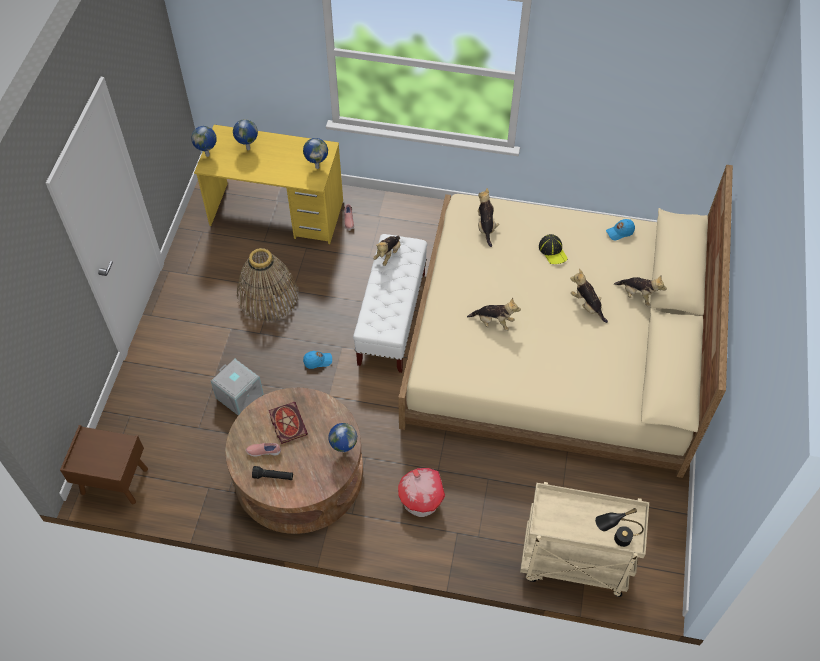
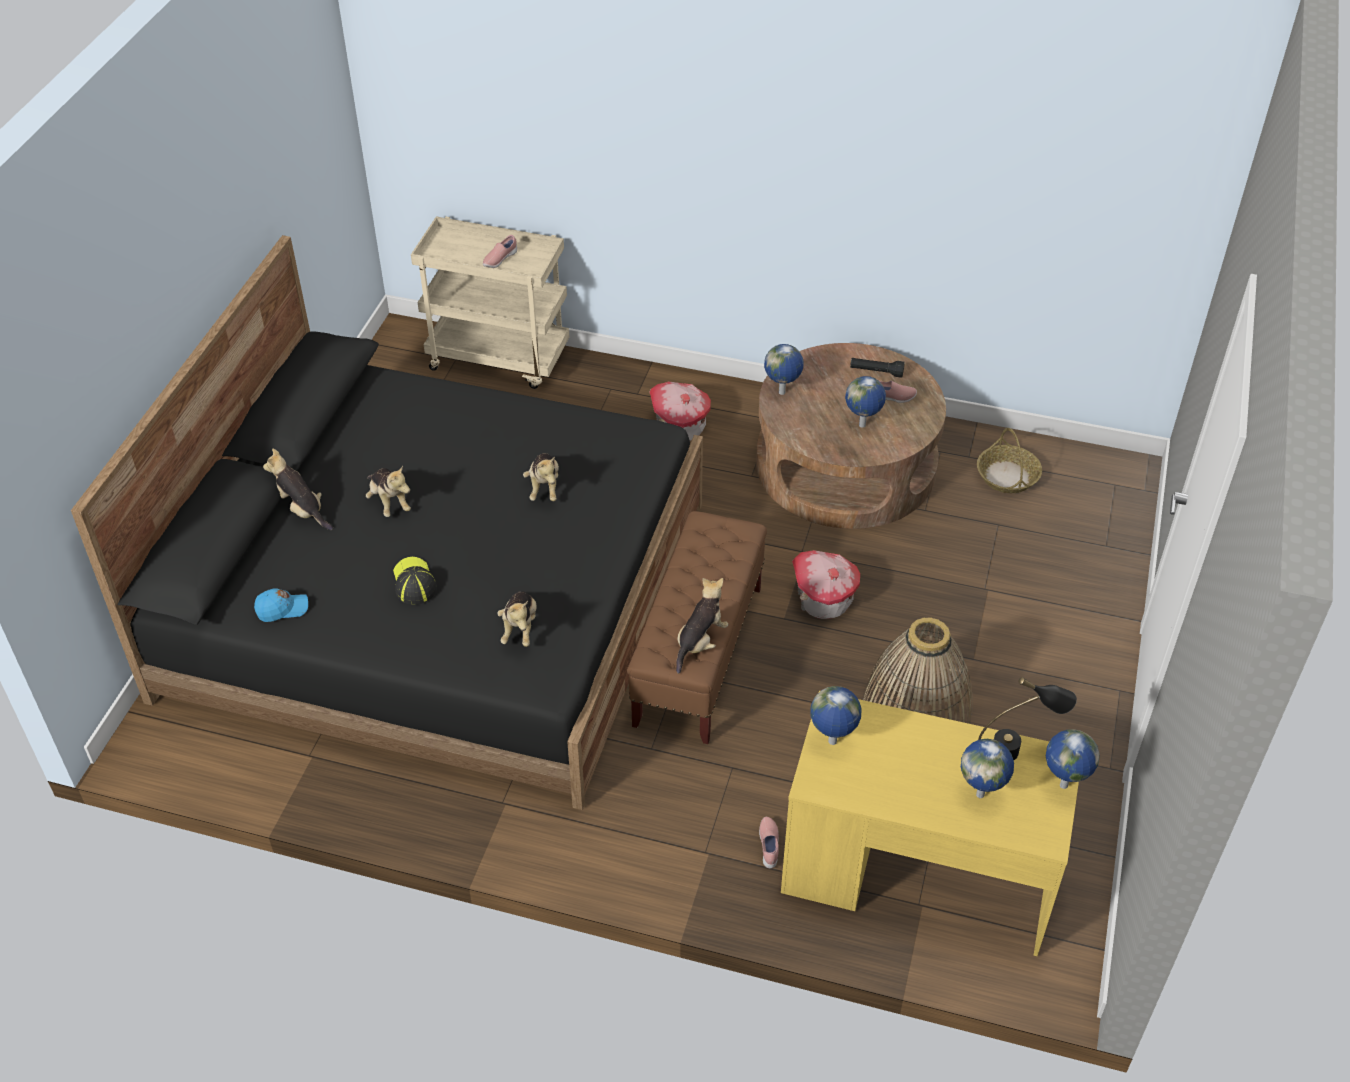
camera: 175 degrees left, 10 degrees down
brown nightstand [60,425,148,504] -> none
grey storage box [211,359,263,415] -> none
book [269,402,308,444] -> globe [845,376,886,428]
blue cap [303,351,332,369] -> toy house [792,550,860,619]
white bench [353,234,427,373] -> brown bench [627,511,767,744]
beige bed [398,165,733,478] -> black bed [71,235,703,810]
plush toy [467,297,521,331] -> plush toy turned 120 degrees counterclockwise [523,453,559,501]
black table lamp [595,508,644,547] -> black table lamp moved to [978,677,1077,760]
none -> pink shoe [483,235,517,268]
none -> basket [977,428,1042,493]

